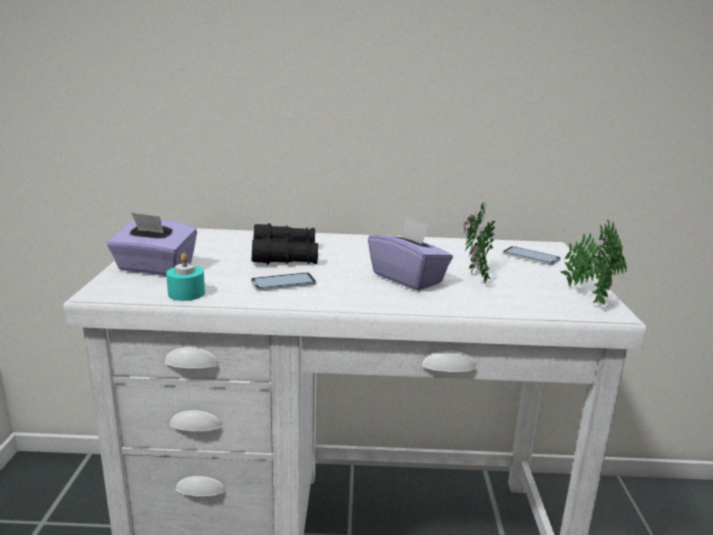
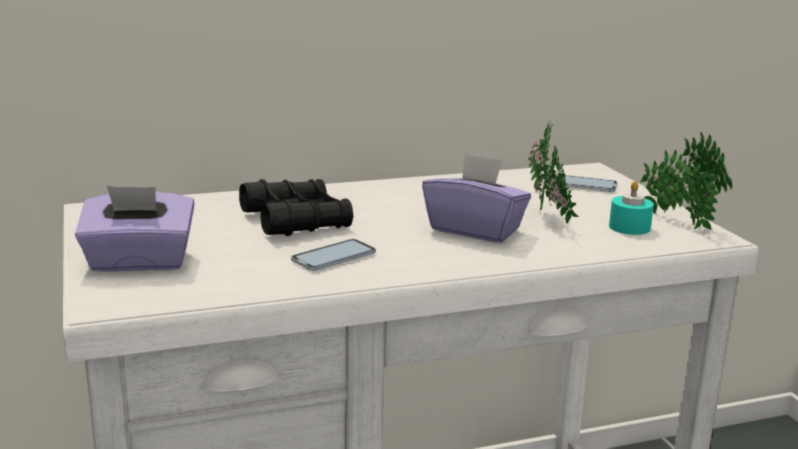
camera: 20 degrees left, 0 degrees up
turquoise candle [166,253,205,301] -> turquoise candle moved to [609,181,654,235]

